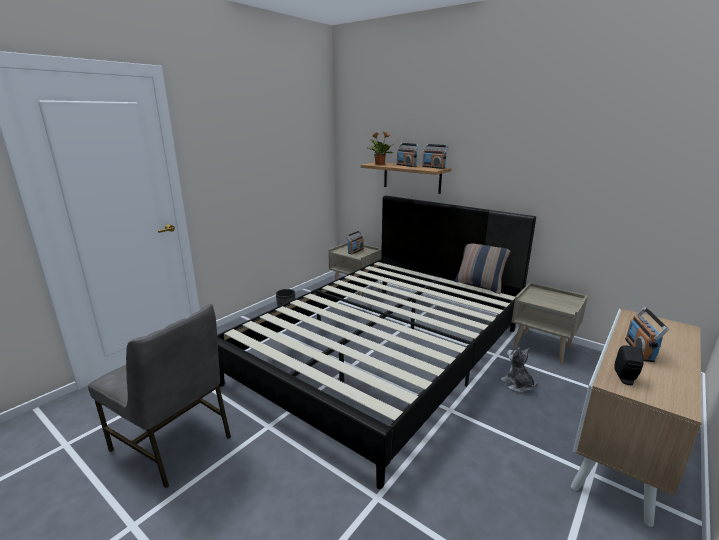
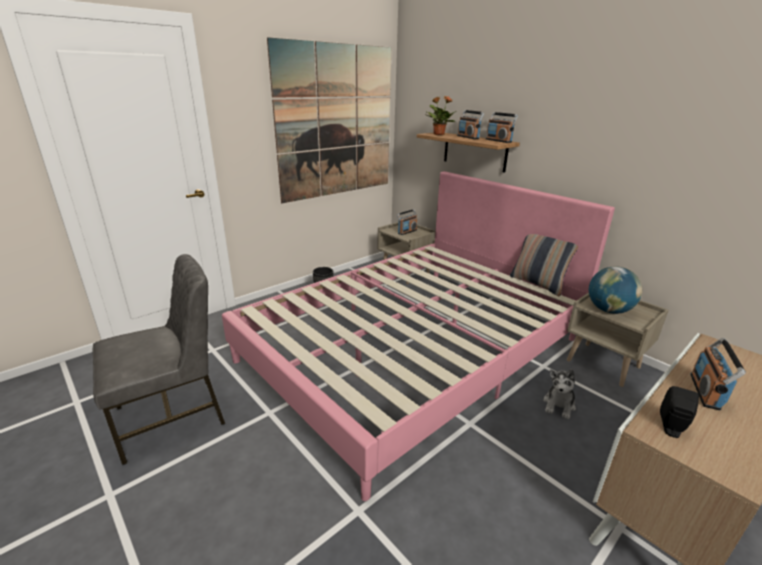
camera: 10 degrees right, 5 degrees up
grey chair [88,304,231,488] -> grey chair turned 75 degrees counterclockwise [93,254,225,465]
black bed [217,196,536,489] -> pink bed [222,171,615,501]
plush toy [501,348,539,393] -> plush toy turned 135 degrees counterclockwise [543,369,576,419]
none -> picture [267,37,391,203]
none -> globe [589,266,642,314]

